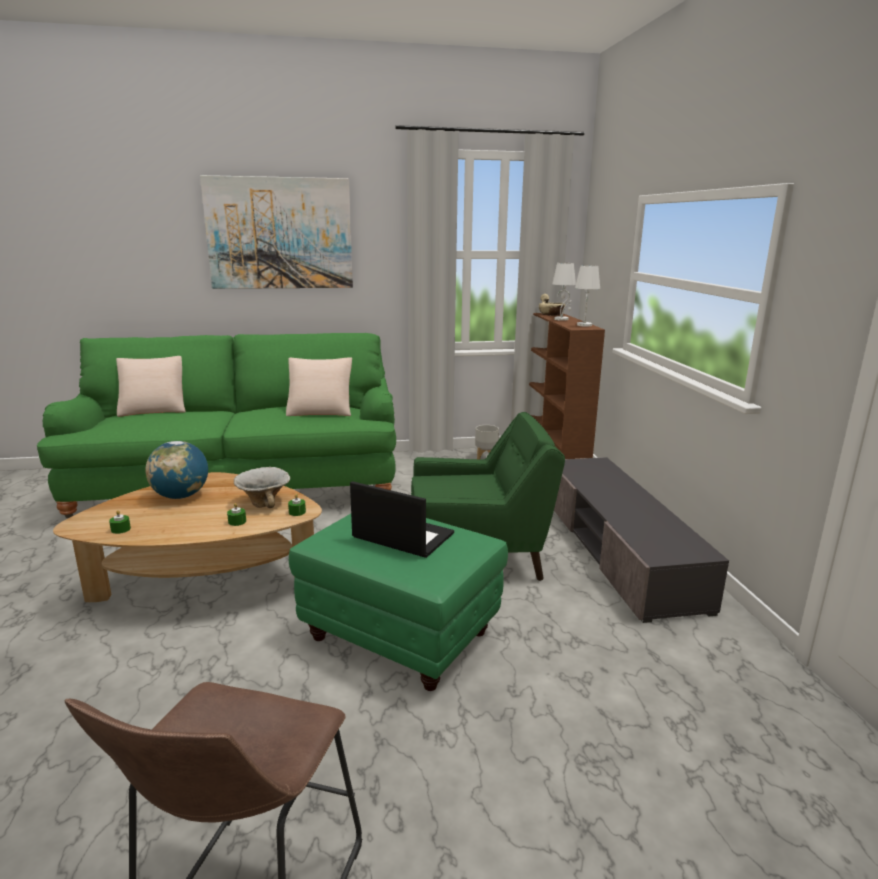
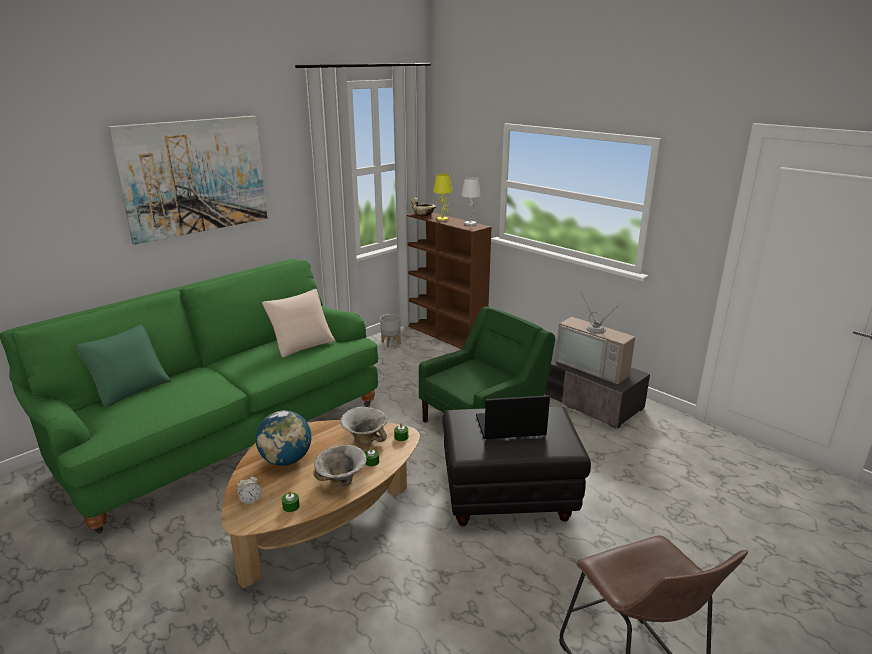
camera: 35 degrees left, 5 degrees up
beige pillow [116,356,186,417] -> green pillow [75,325,171,407]
green ottoman [289,514,508,691] -> black ottoman [442,406,591,526]
white table lamp [552,263,576,321] -> yellow table lamp [433,174,452,221]
none -> alarm clock [237,474,262,505]
none -> bowl [313,445,367,487]
none -> television [556,290,635,384]

